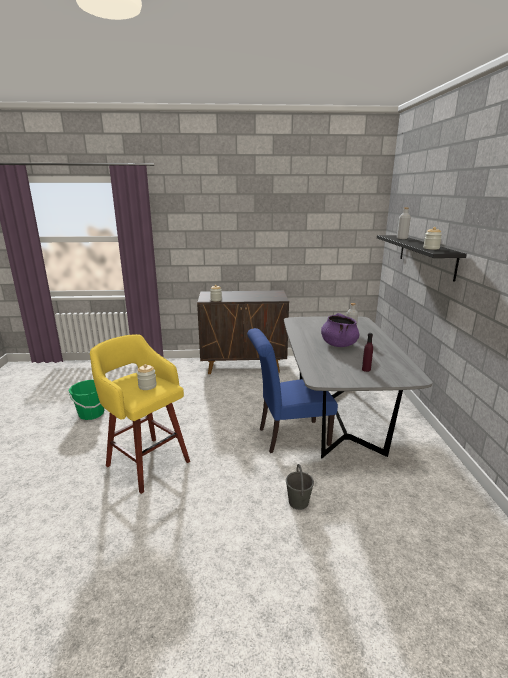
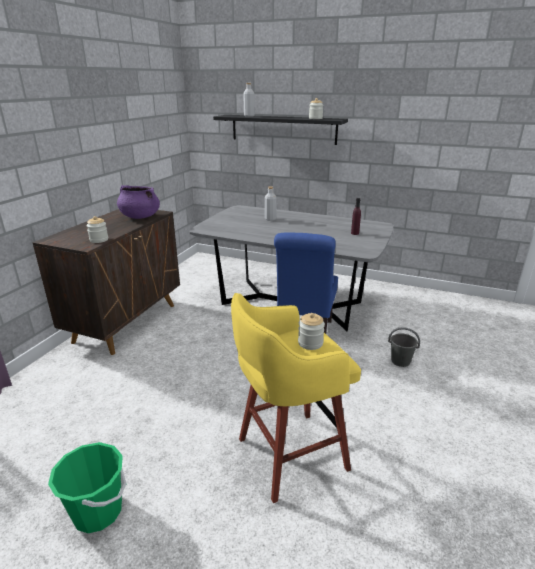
camera: 65 degrees left, 5 degrees up
purple cooking pot [321,313,359,347] -> purple cooking pot moved to [117,185,160,219]

